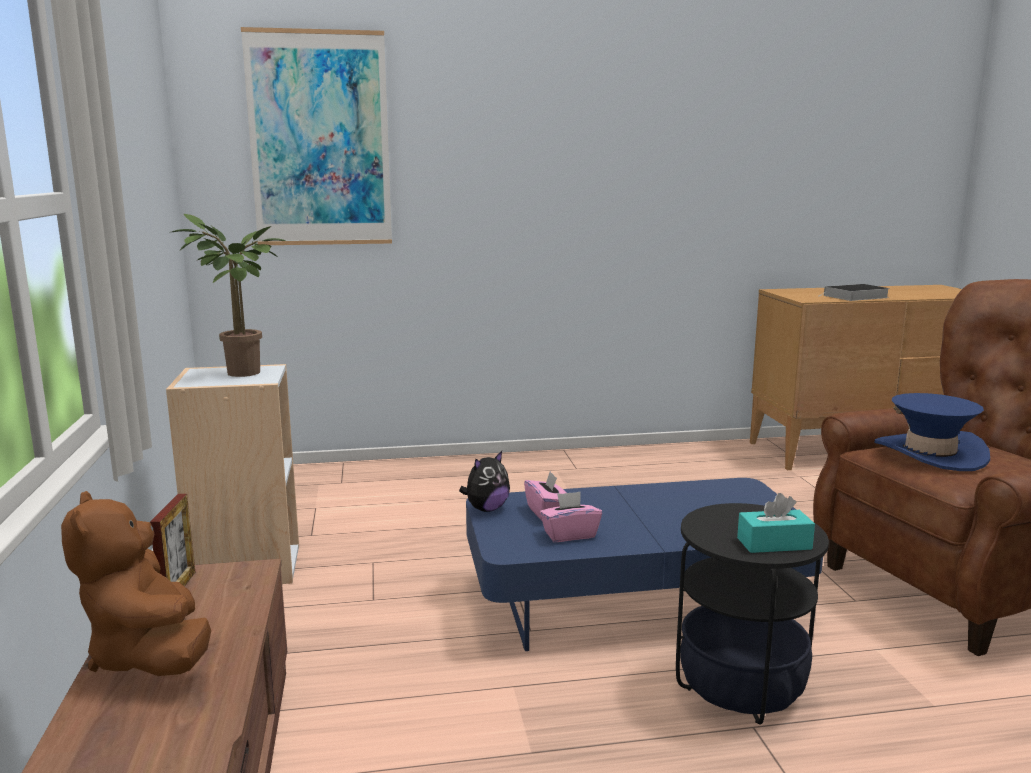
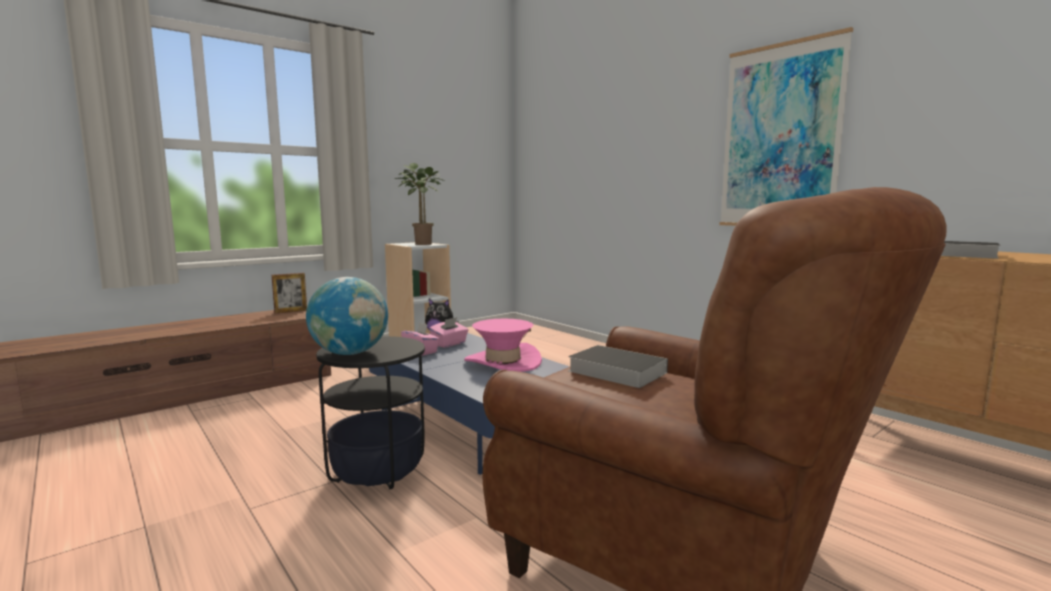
camera: 60 degrees right, 5 degrees down
brown plush toy [61,491,211,676] -> none
picture [241,27,392,245] -> picture moved to [719,27,853,226]
turquoise tissue box [737,493,815,553] -> globe [306,277,388,355]
blue hat [874,393,990,471] -> book [568,345,668,388]
none -> pink hat [464,319,542,372]

